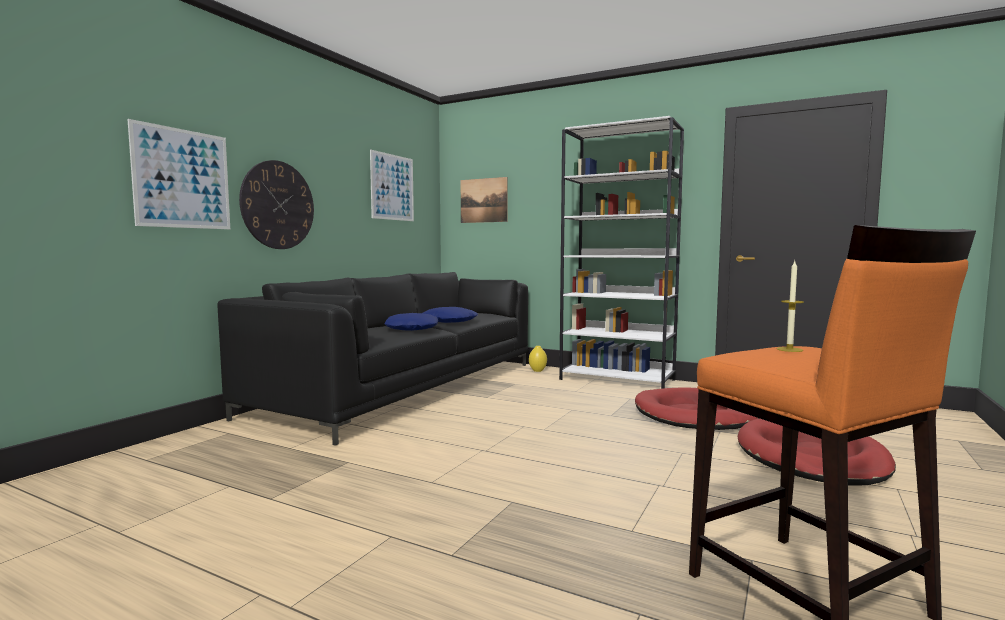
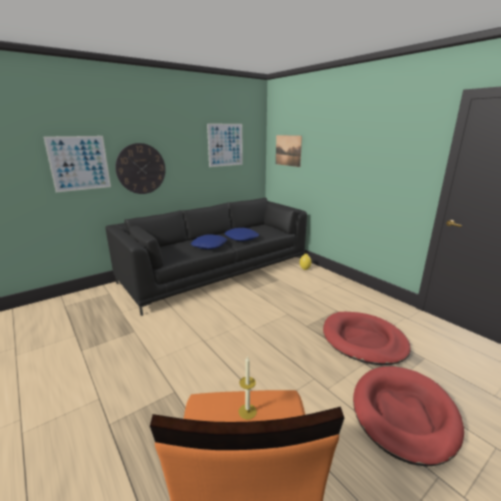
camera: 25 degrees right, 15 degrees up
white bookcase [559,116,684,389] -> none

